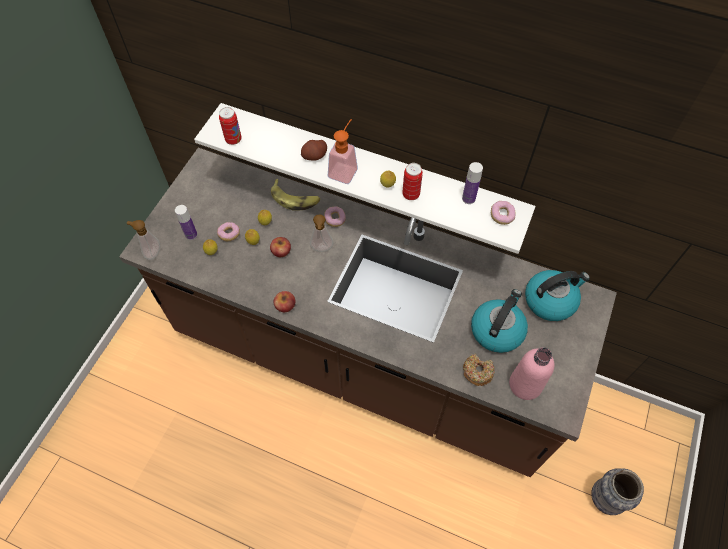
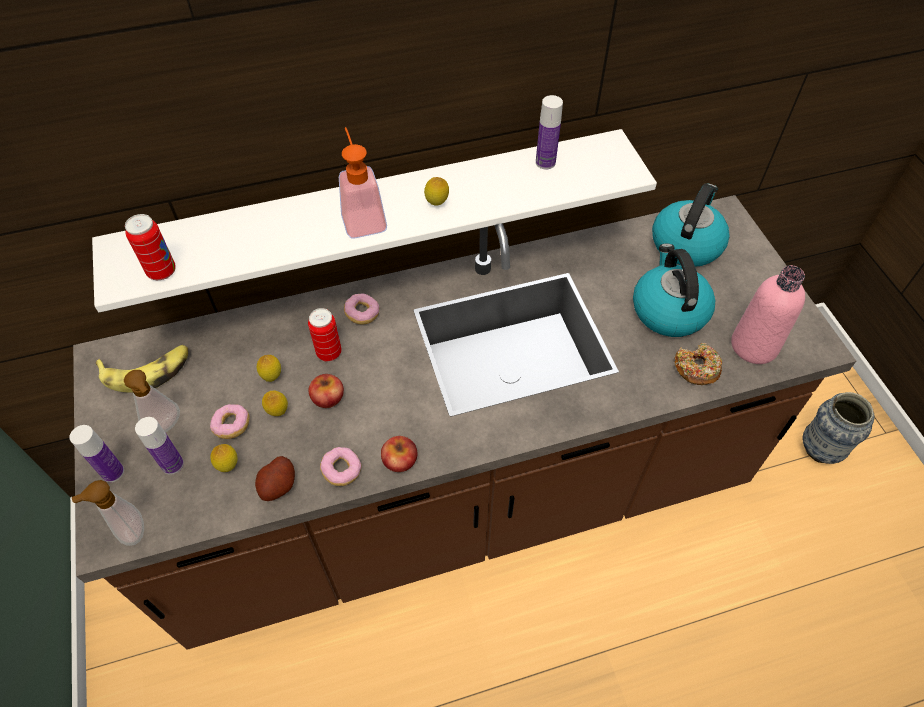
camera: 40 degrees left, 5 degrees down
banana [271,179,320,211] -> banana moved to [96,345,188,393]
potato [301,140,327,161] -> potato moved to [255,456,295,501]
soap dispenser [310,214,334,252] -> soap dispenser moved to [124,370,180,432]
can [402,163,423,200] -> can moved to [308,308,342,362]
donut [491,201,516,225] -> donut moved to [320,447,362,486]
none -> bottle [69,425,124,482]

